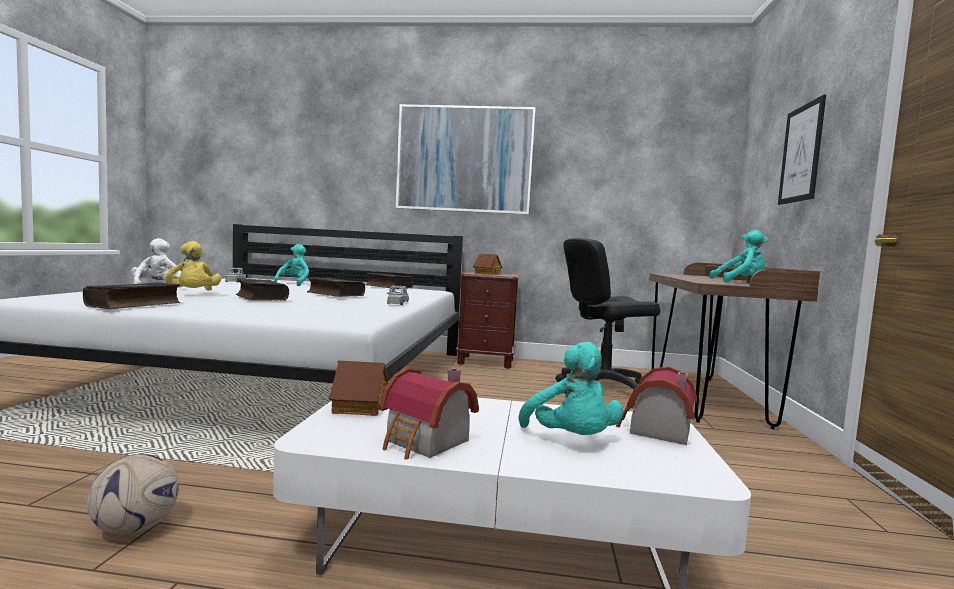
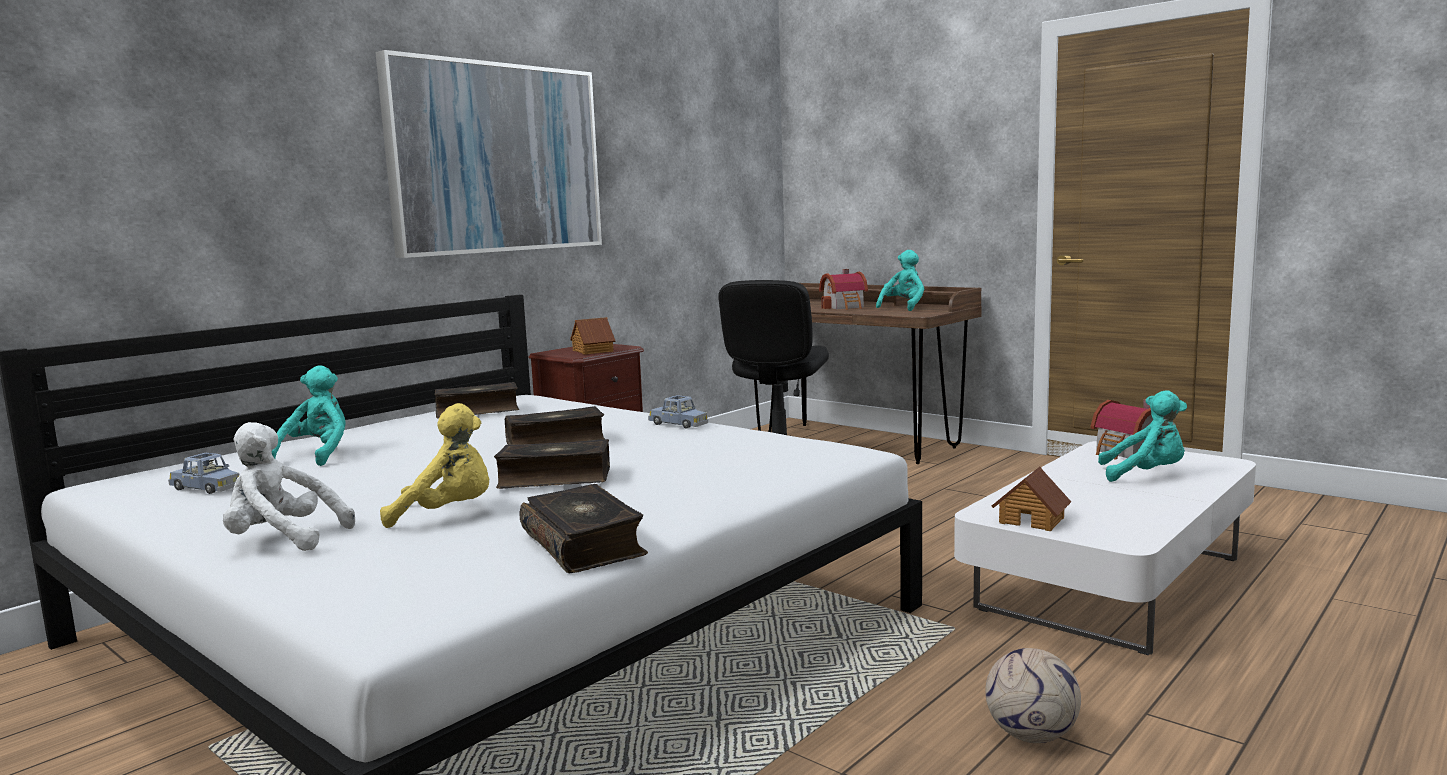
camera: 55 degrees left, 5 degrees up
turquoise plush toy [273,244,309,286] -> turquoise plush toy turned 60 degrees clockwise [272,365,346,466]
toy house [379,368,479,460] -> toy house moved to [819,269,868,310]
picture [778,95,826,205] -> none

